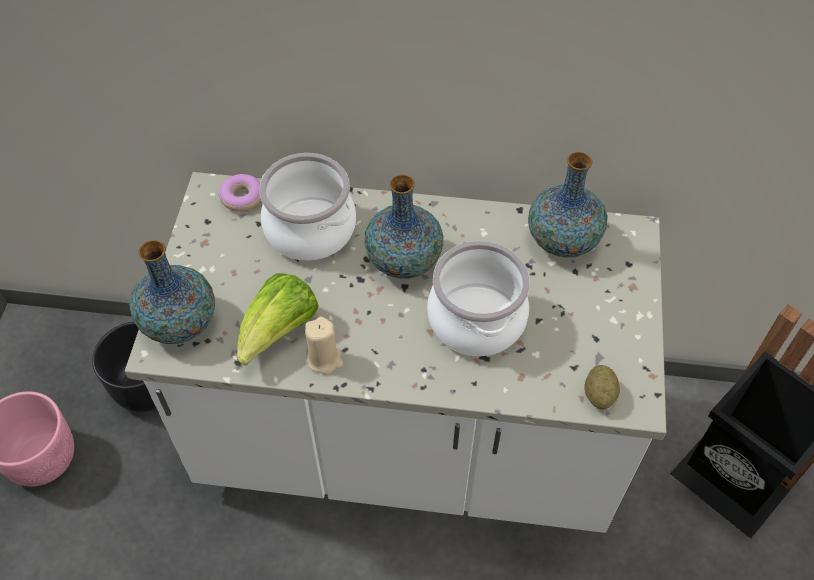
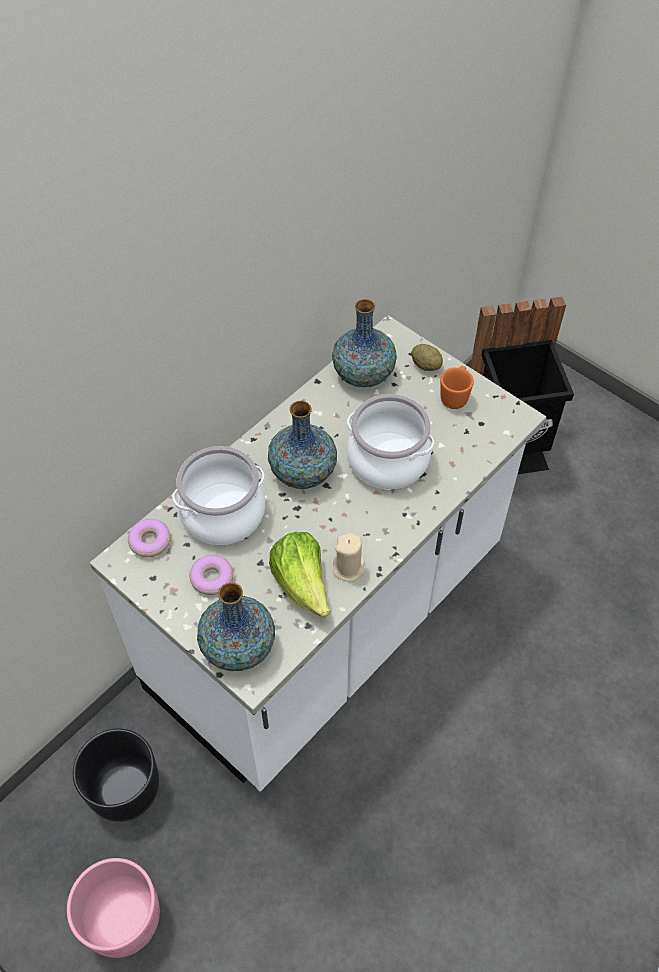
camera: 55 degrees left, 0 degrees up
potato [584,365,620,410] -> potato moved to [411,344,443,371]
none -> donut [189,555,233,595]
none -> orange mug [440,366,474,409]

